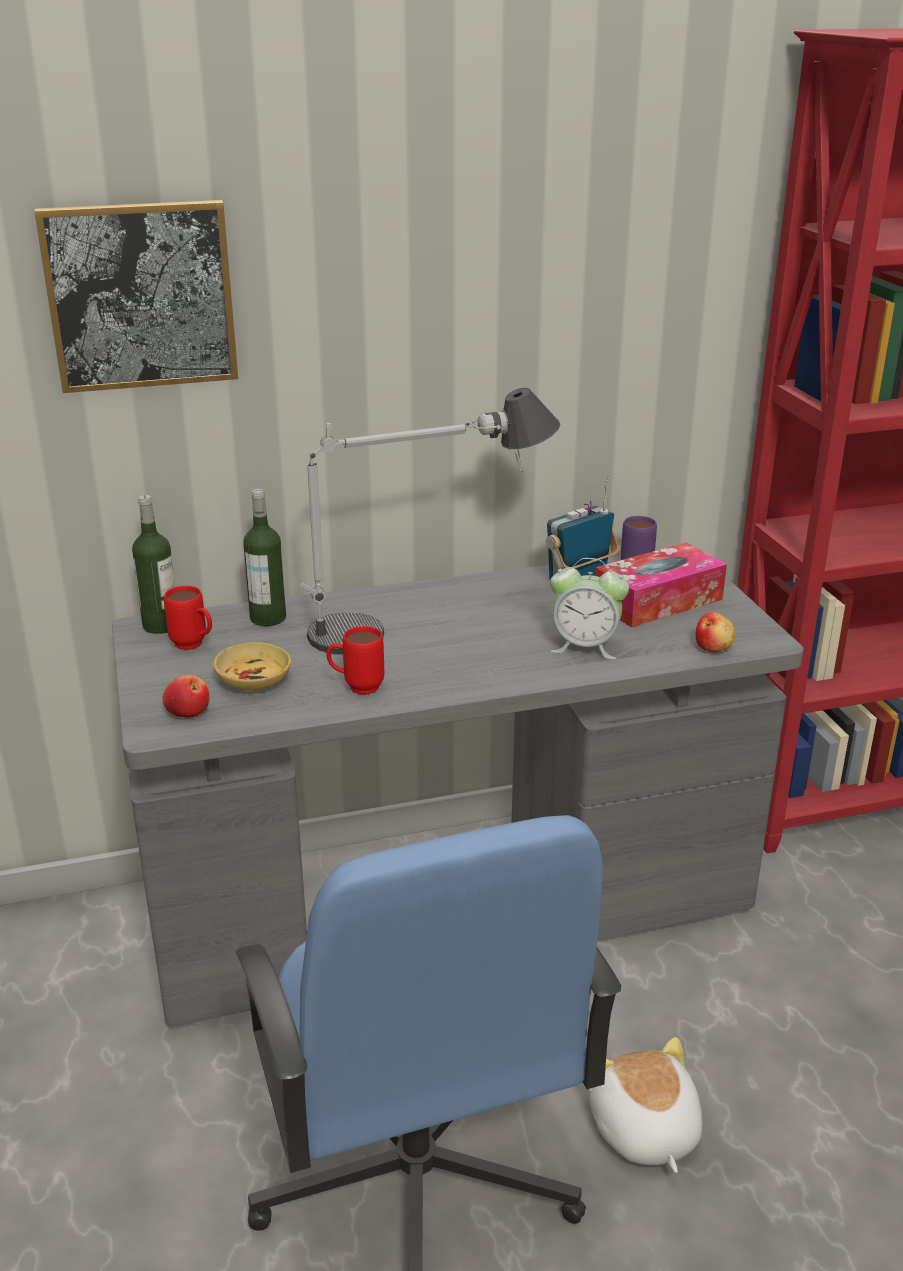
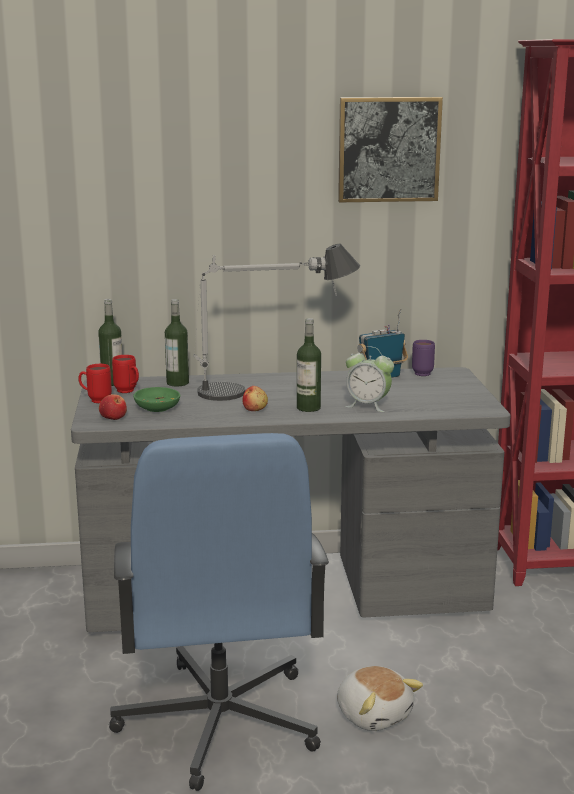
camera: 10 degrees right, 10 degrees down
picture [34,200,238,393] -> picture moved to [338,97,443,202]
beige bowl [213,642,291,691] -> green bowl [133,387,180,412]
red mug [326,626,384,694] -> red mug moved to [78,364,112,403]
plush toy [589,1037,702,1173] -> plush toy turned 150 degrees clockwise [337,666,423,731]
tissue box [595,542,727,628] -> none
apple [696,612,735,652] -> apple moved to [243,386,268,411]
none -> bottle [297,318,321,412]

